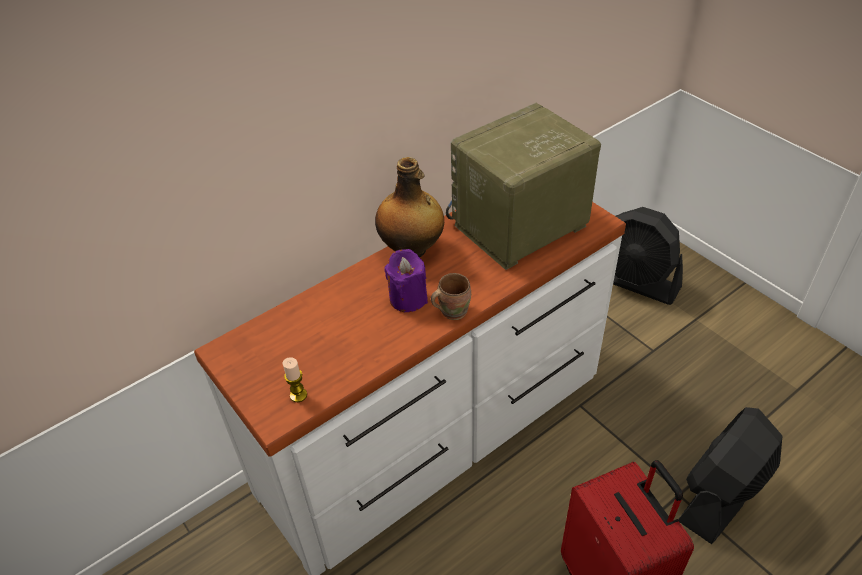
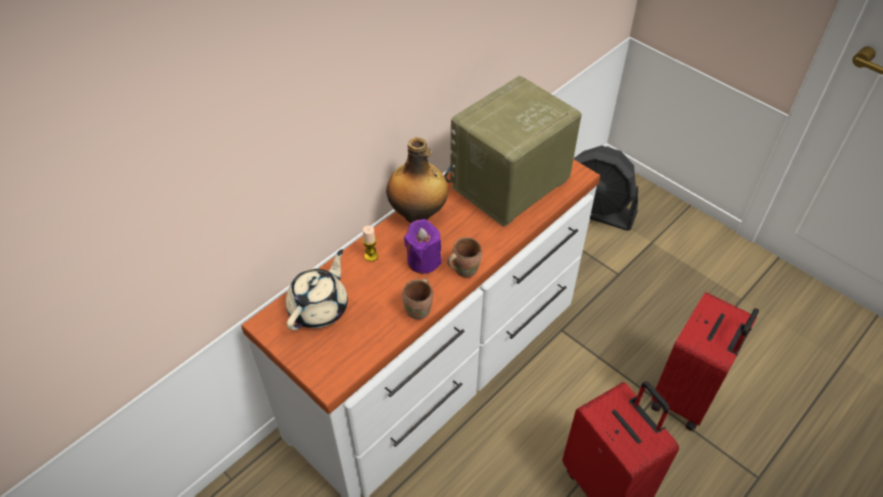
camera: 10 degrees left, 5 degrees up
candle [283,357,307,402] -> candle moved to [362,226,378,262]
black fan [678,407,782,544] -> red suitcase [651,292,759,431]
none -> beige teapot [286,249,348,331]
none -> brown mug [402,278,433,320]

